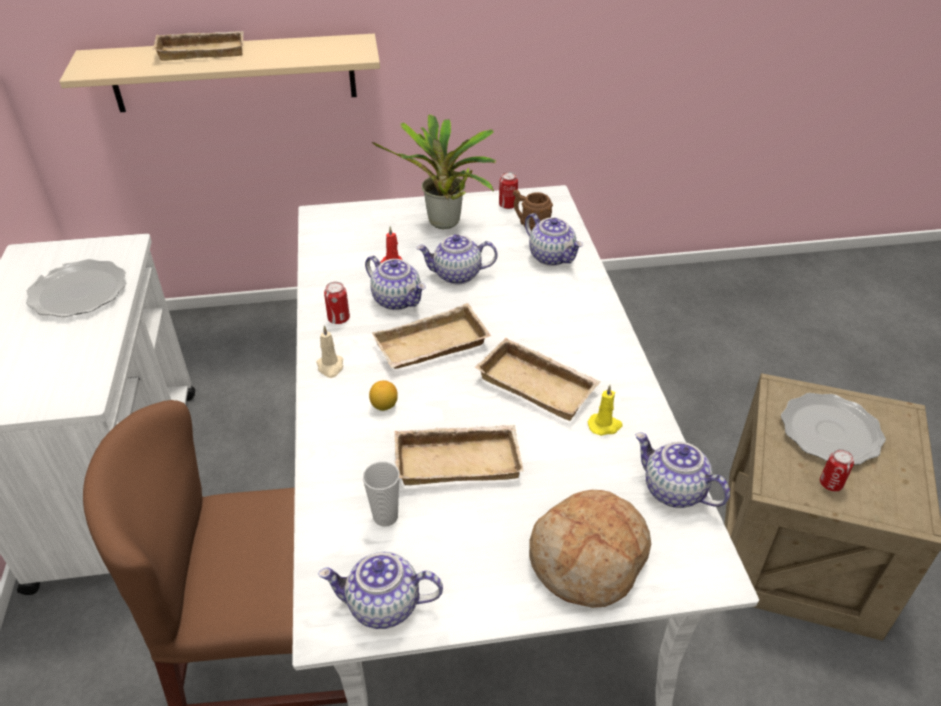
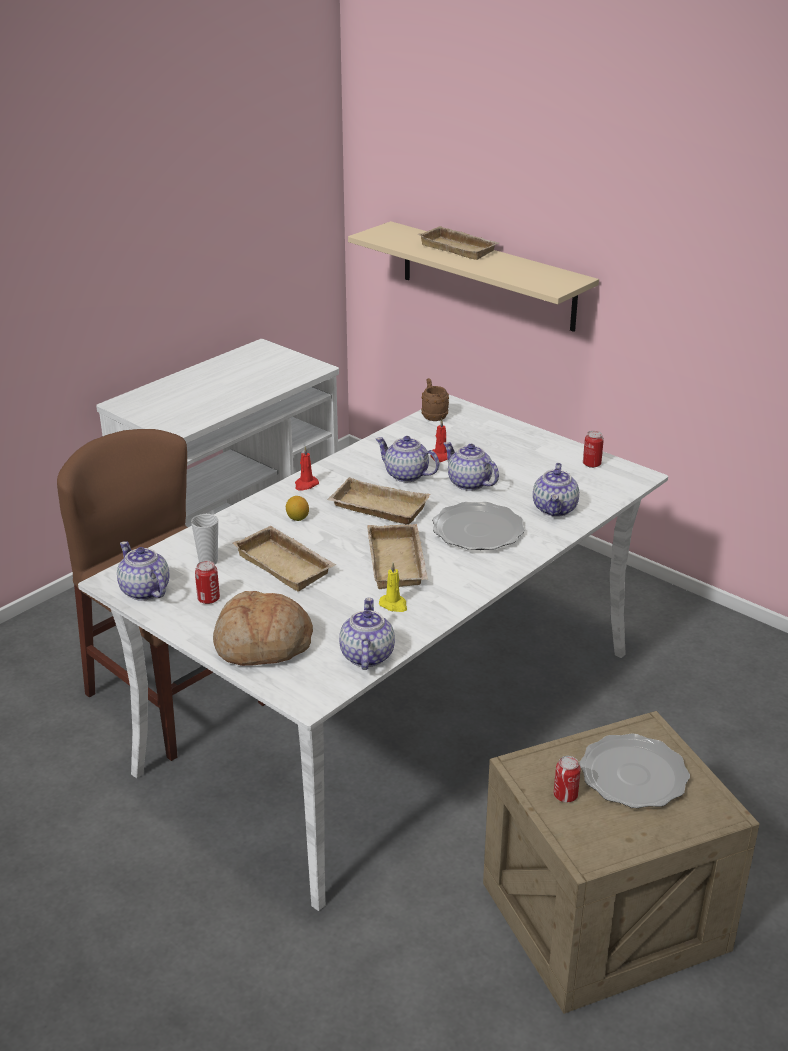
camera: 50 degrees right, 10 degrees down
plate [26,259,126,317] -> plate moved to [432,502,525,550]
beige candle [316,326,343,378] -> red candle [295,446,319,491]
can [324,282,350,324] -> can moved to [195,561,220,604]
teapot [365,255,426,310] -> teapot turned 120 degrees clockwise [376,436,439,482]
potted plant [372,114,496,229] -> none
brown mug [513,190,553,231] -> brown mug moved to [421,378,449,421]

